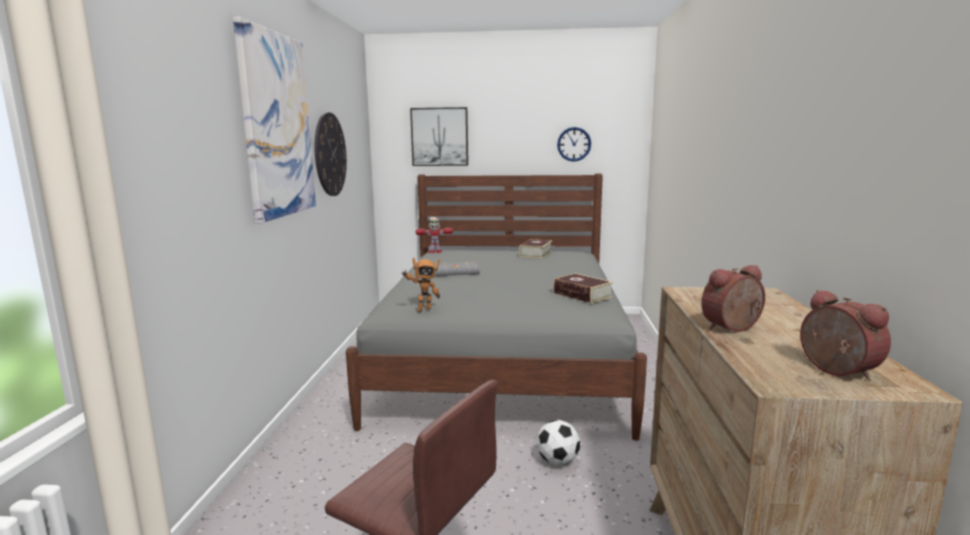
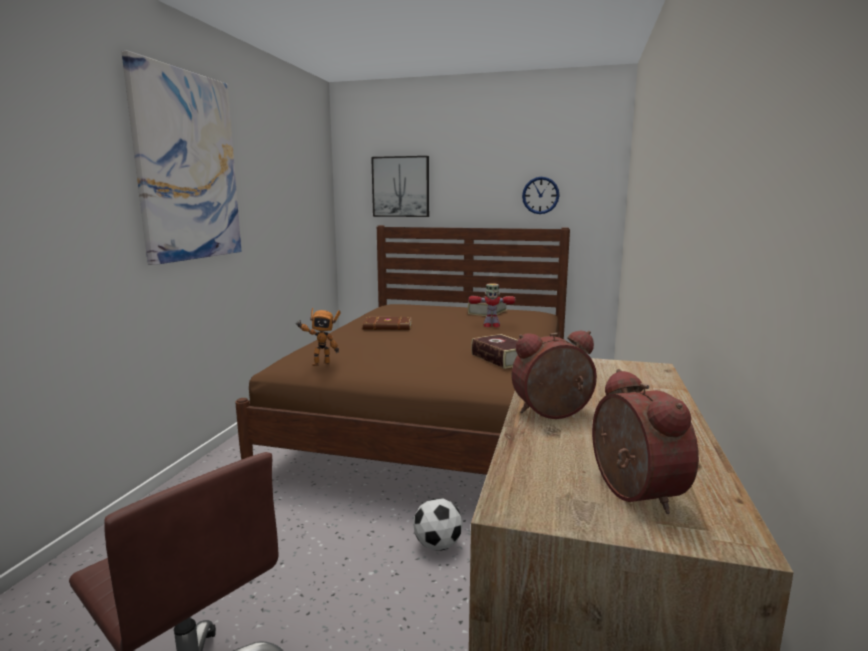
camera: 10 degrees right, 0 degrees up
wall clock [315,112,347,196] -> none
grey bed [346,174,647,441] -> brown bed [235,225,570,475]
toy robot [416,218,453,253] -> toy robot moved to [469,283,515,327]
grey book [434,262,480,276] -> brown book [363,317,412,330]

